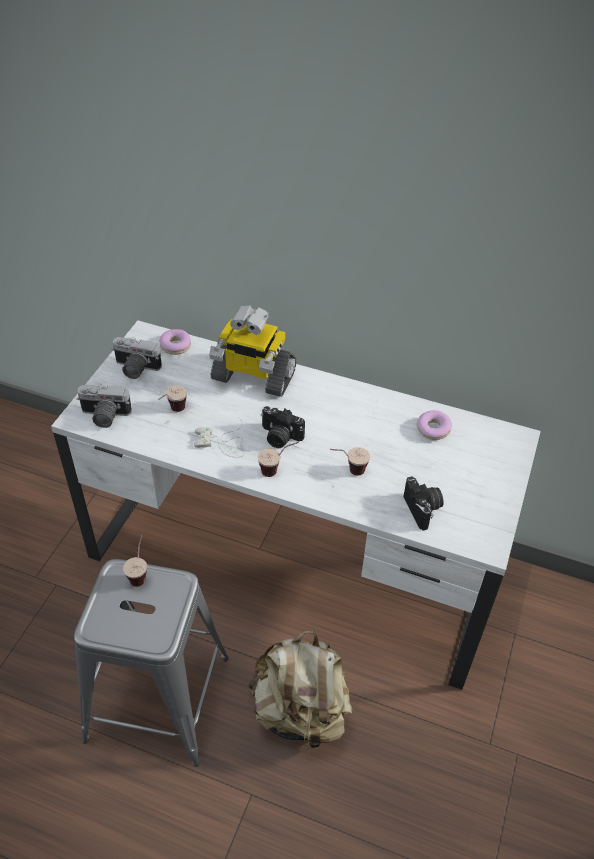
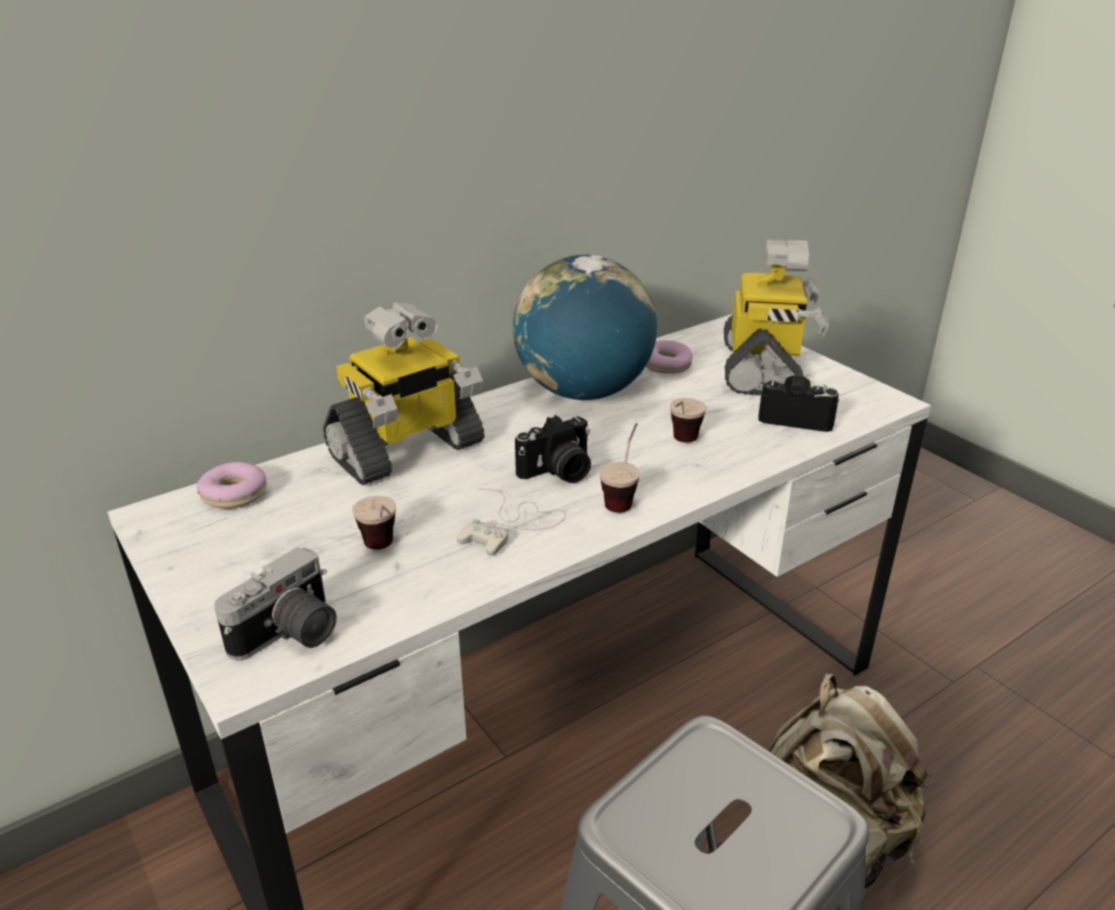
camera: 55 degrees left, 15 degrees down
camera [112,337,162,379] -> none
cup [123,532,147,587] -> none
none -> globe [513,255,657,400]
none -> toy robot [724,240,829,395]

